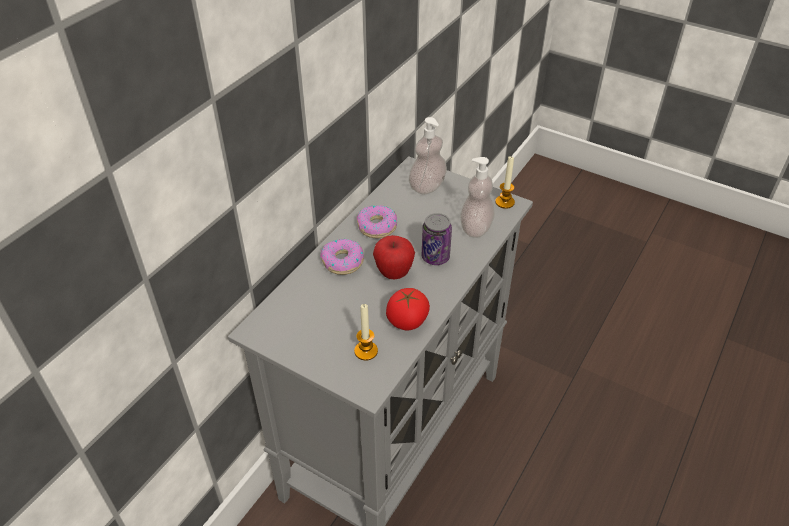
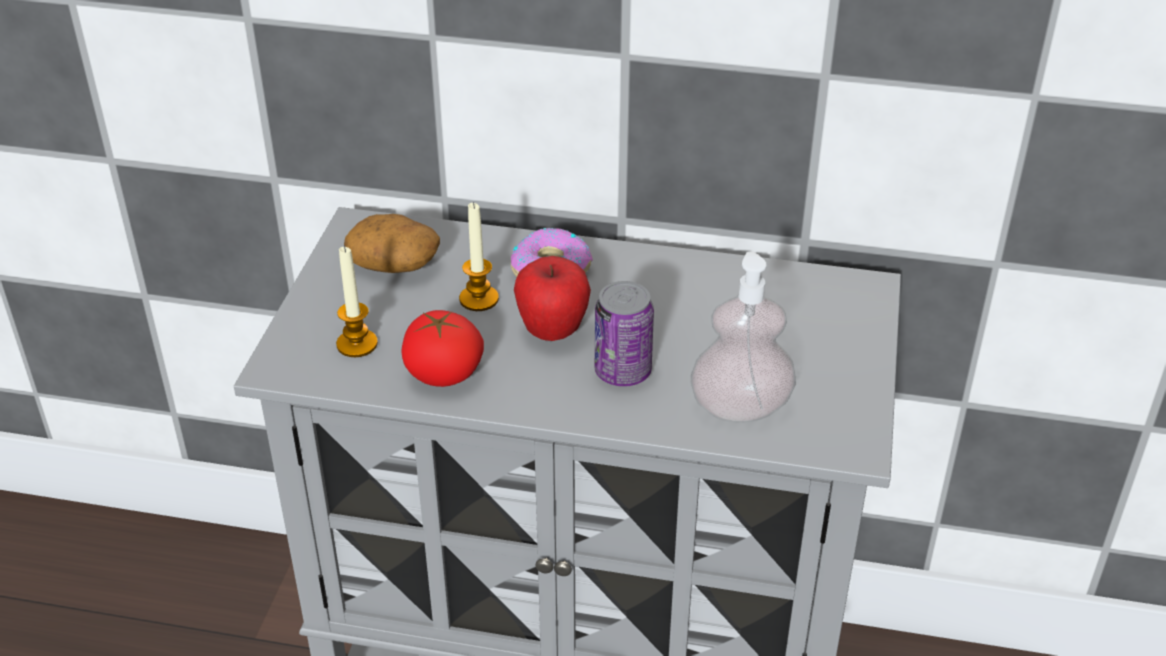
camera: 70 degrees right, 5 degrees down
donut [357,205,397,238] -> none
soap dispenser [409,117,447,194] -> none
candle [495,156,515,209] -> candle moved to [459,202,499,311]
none -> potato [344,214,440,273]

